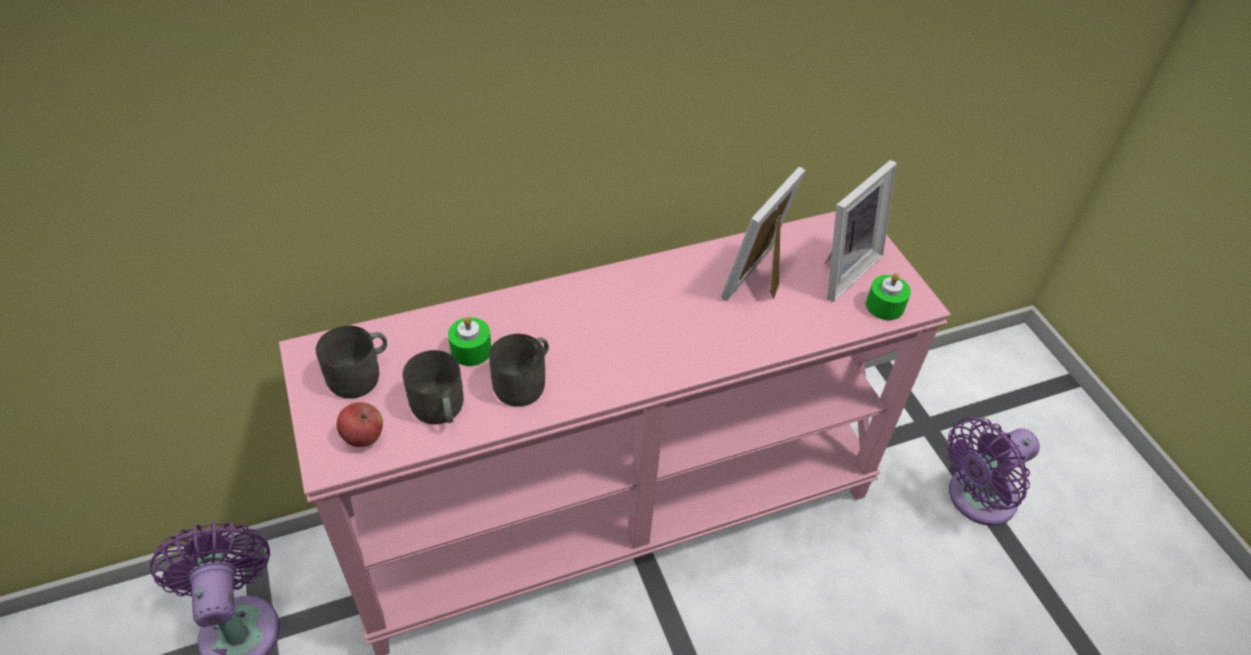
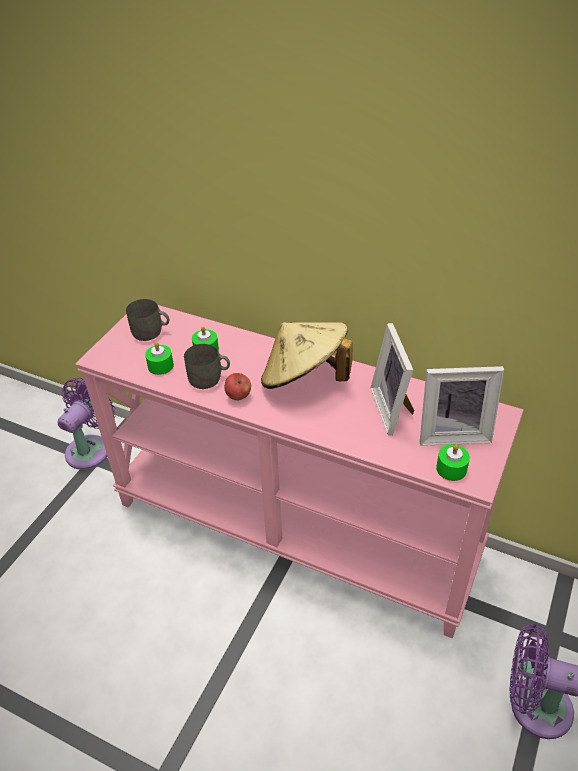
camera: 50 degrees right, 5 degrees down
apple [337,402,383,447] -> apple moved to [225,373,251,400]
grey mug [402,350,463,424] -> green candle [145,342,174,375]
picture frame [721,167,806,301] -> picture frame turned 90 degrees counterclockwise [371,323,414,435]
none -> beige hat [261,322,353,389]

